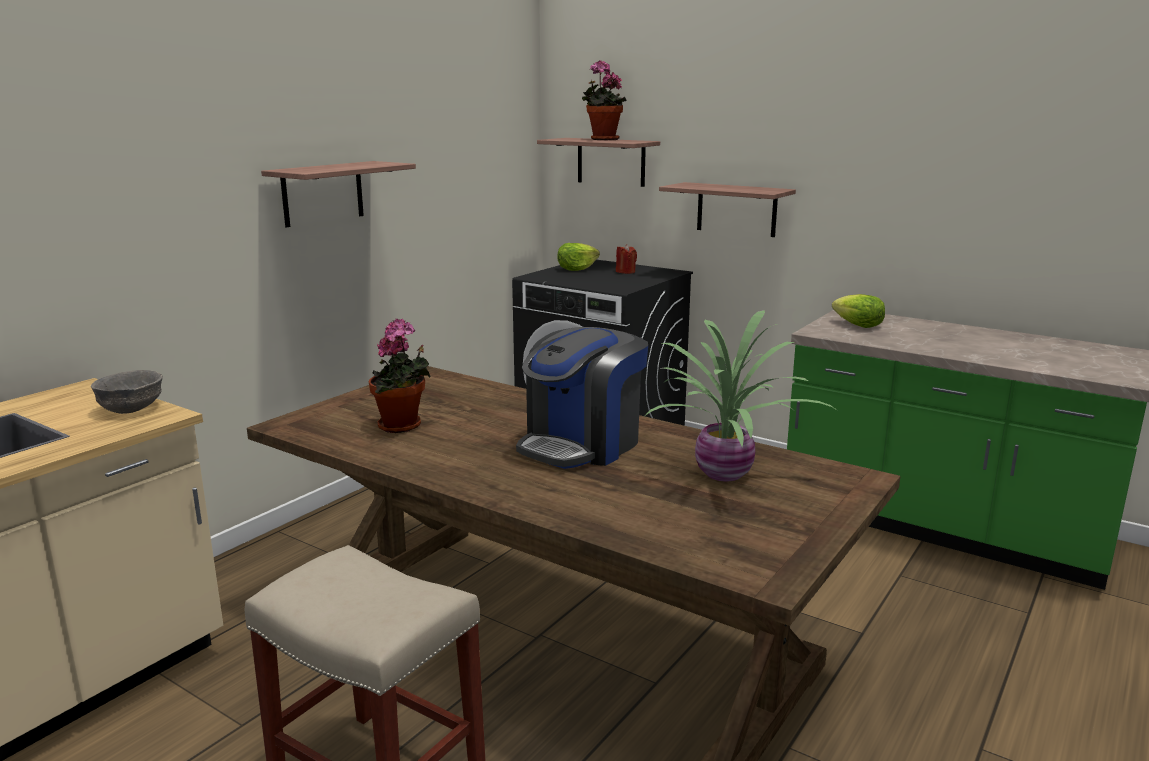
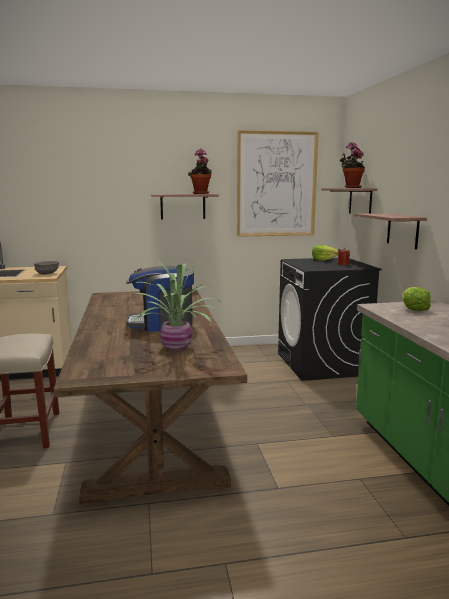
camera: 45 degrees right, 5 degrees down
potted plant [369,319,431,433] -> potted plant moved to [188,149,212,194]
none -> picture [237,130,319,237]

